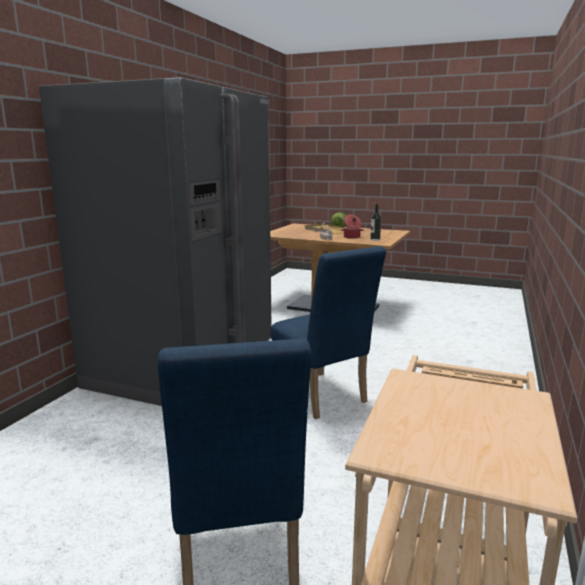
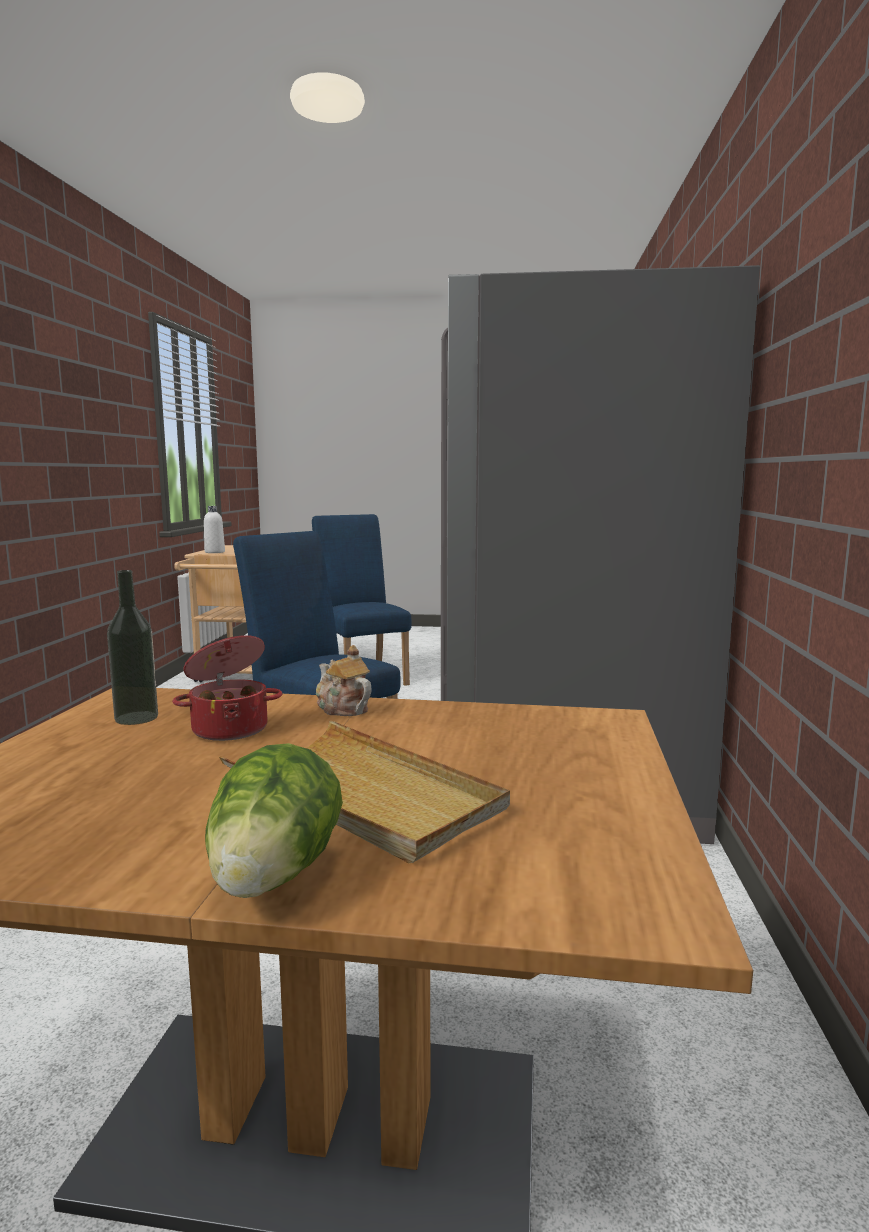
camera: 165 degrees right, 5 degrees down
none -> white bottle [204,506,225,553]

